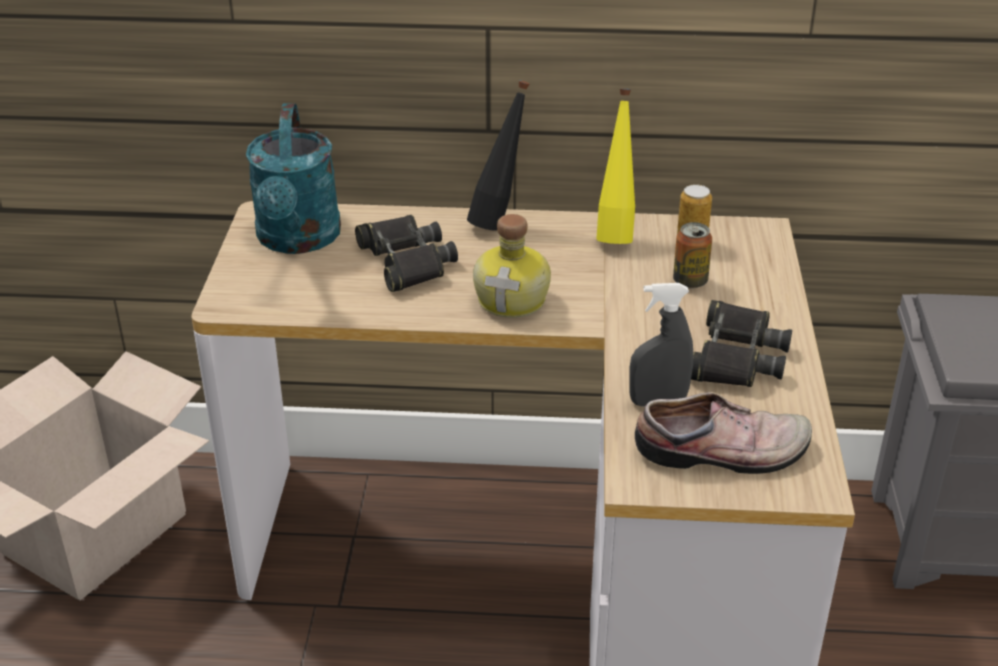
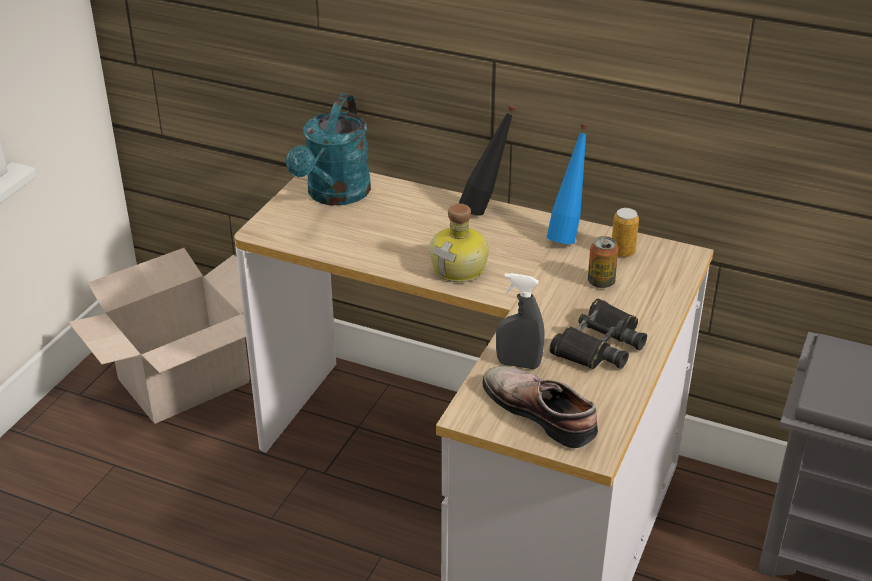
camera: 20 degrees right, 0 degrees up
black binoculars [355,215,458,292] -> none
yellow bottle [596,89,635,244] -> blue bottle [547,123,589,244]
shoe [635,392,812,474] -> shoe turned 150 degrees counterclockwise [482,366,598,448]

